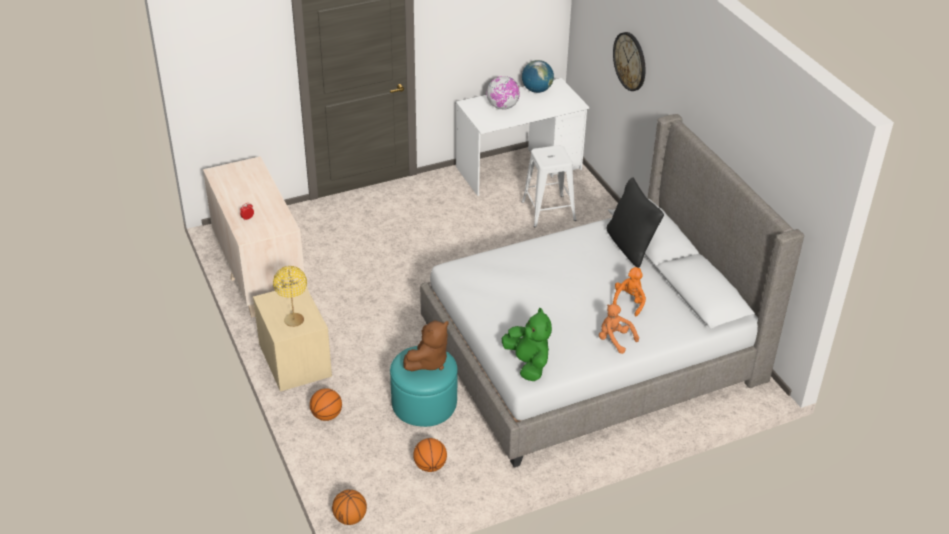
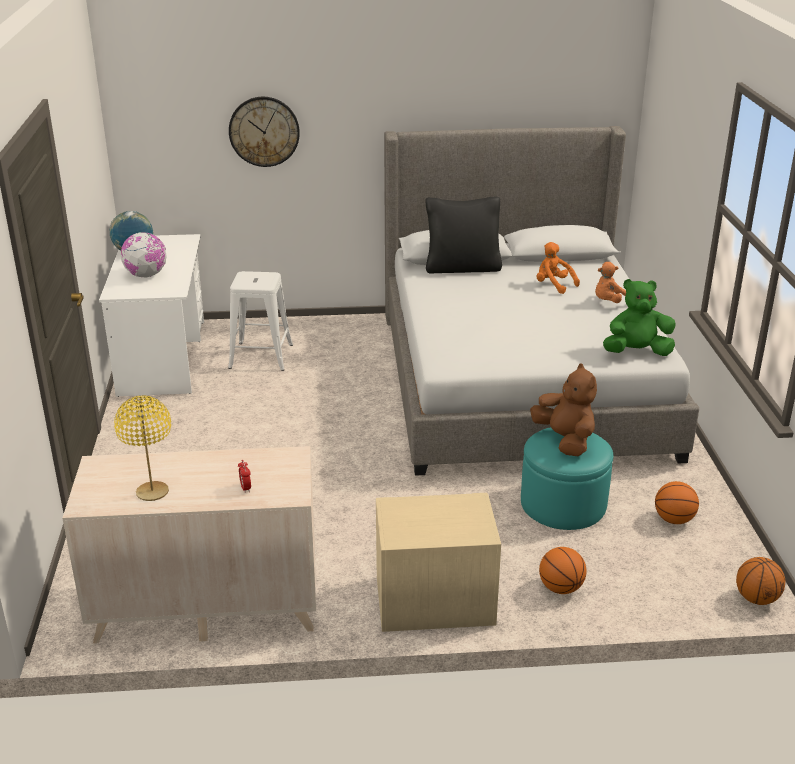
camera: 70 degrees left, 10 degrees down
yellow table lamp [273,266,307,327] -> yellow table lamp moved to [114,396,171,501]

